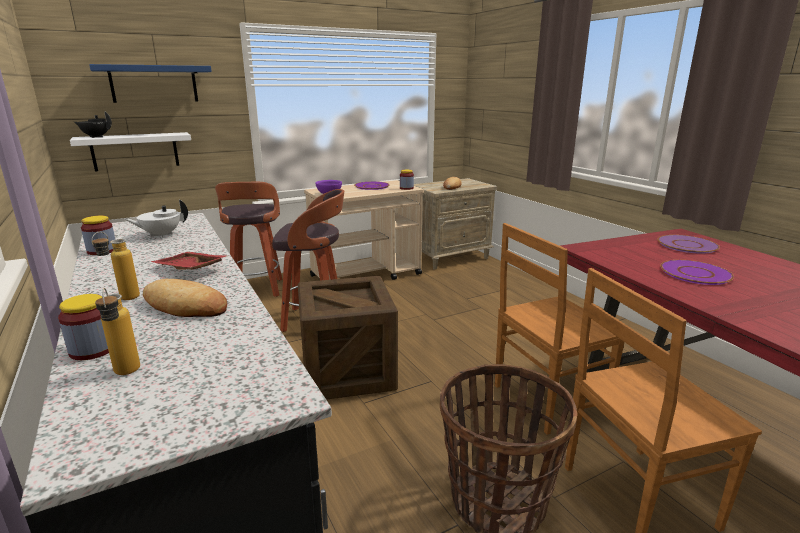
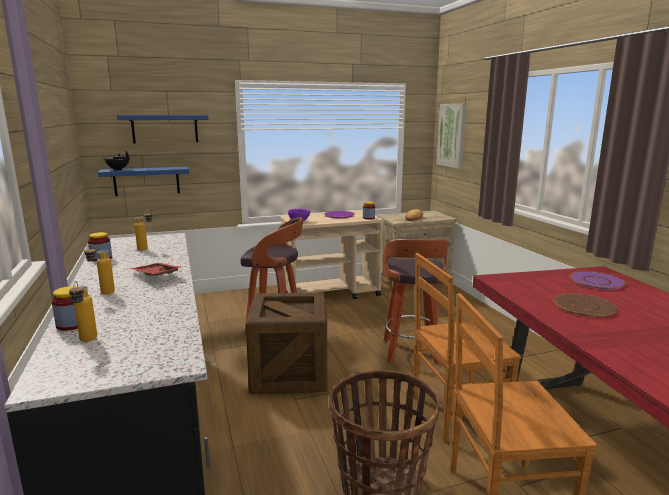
camera: 10 degrees right, 5 degrees down
white shelf [70,132,191,172] -> blue shelf [98,167,189,196]
white teapot [124,200,188,238] -> bottle [135,210,153,250]
bread [143,279,227,317] -> none
stool [215,182,283,297] -> stool moved to [382,239,449,364]
purple plate [660,260,734,285] -> brown plate [553,293,618,317]
none -> picture [437,104,467,169]

